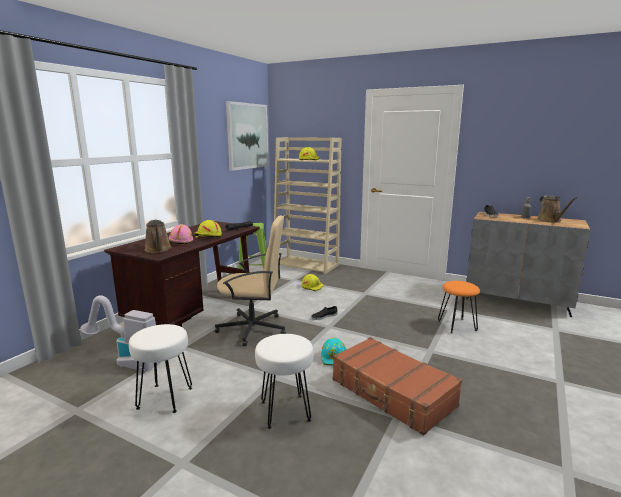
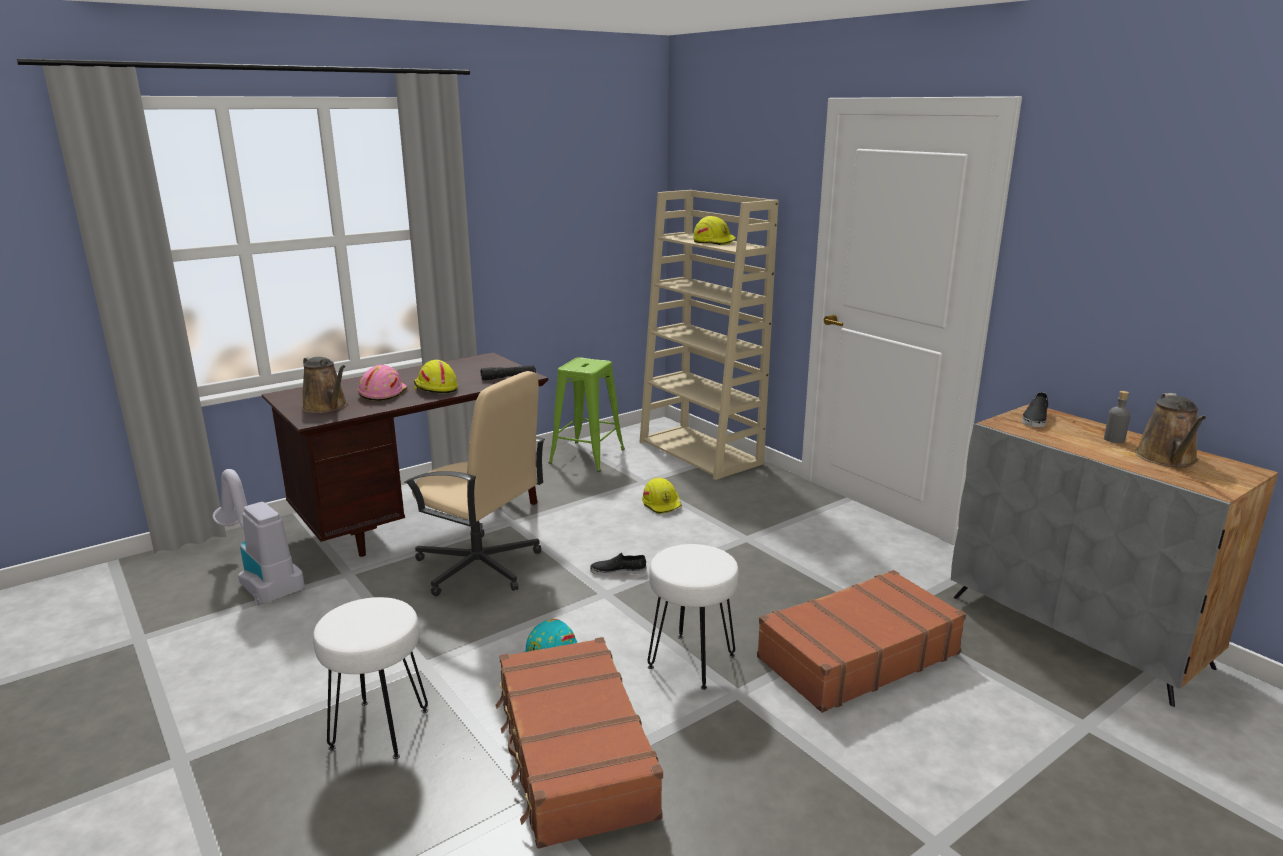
camera: 25 degrees right, 5 degrees up
white stool [129,324,192,413] -> white stool moved to [648,544,739,690]
brown watering can [145,220,172,253] -> brown watering can turned 45 degrees counterclockwise [302,356,347,413]
picture [226,101,269,171] -> none
orange stool [438,281,480,333] -> brown suitcase [757,570,966,713]

